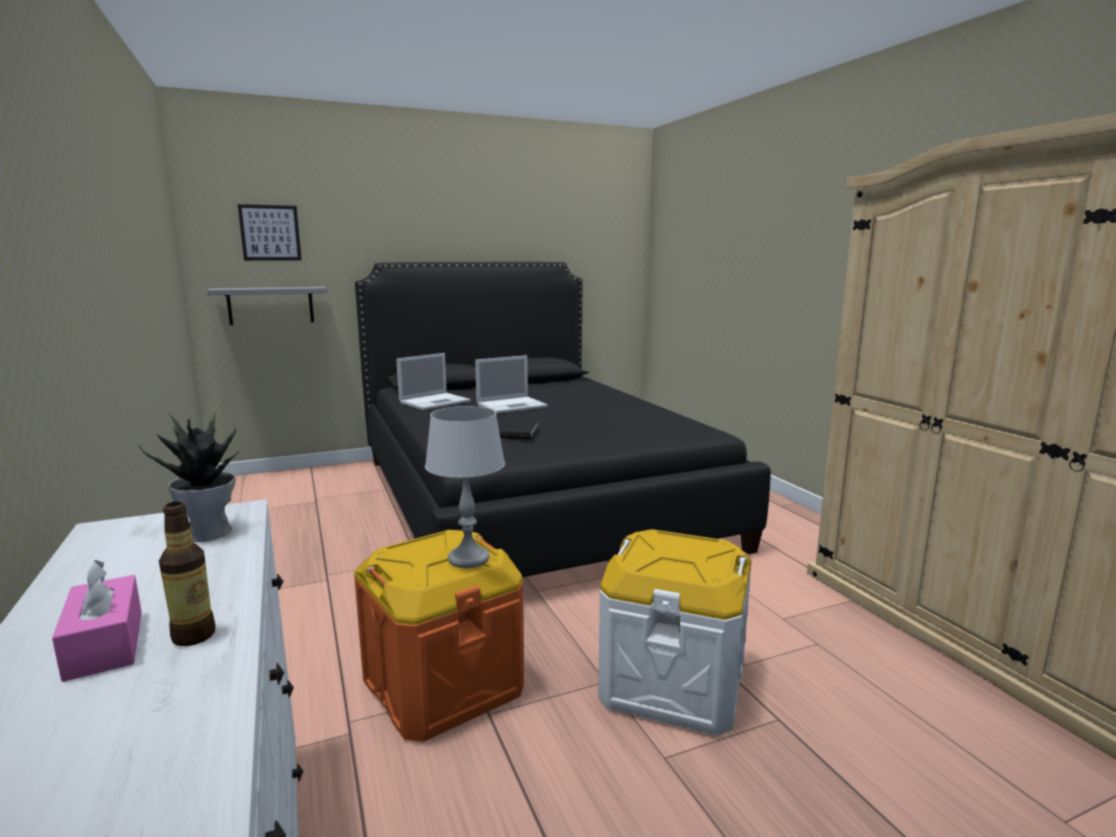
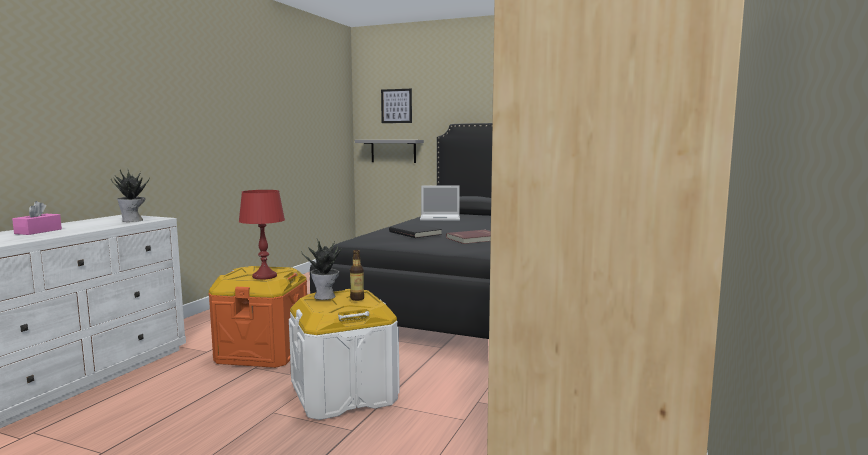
camera: 45 degrees right, 5 degrees down
bottle [159,501,215,646] -> bottle moved to [350,250,364,301]
grey table lamp [425,406,505,568] -> red table lamp [239,190,285,280]
laptop [475,355,548,414] -> none
none -> potted plant [301,239,341,300]
none -> red book [446,230,491,244]

